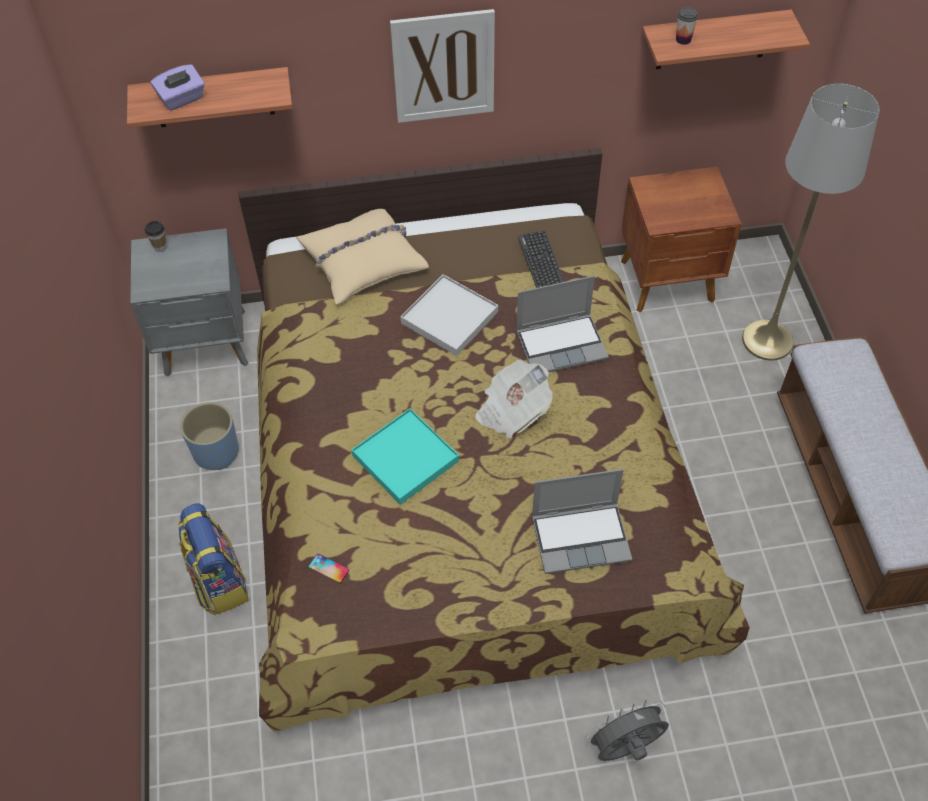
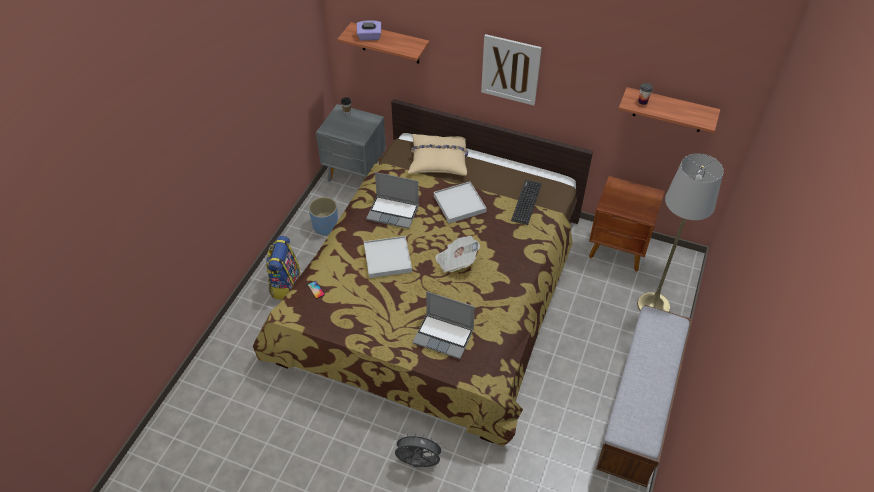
camera: 30 degrees right, 5 degrees down
turquoise tray [351,408,459,505] -> white tray [364,236,412,278]
laptop [516,276,609,372] -> laptop moved to [366,172,419,229]

